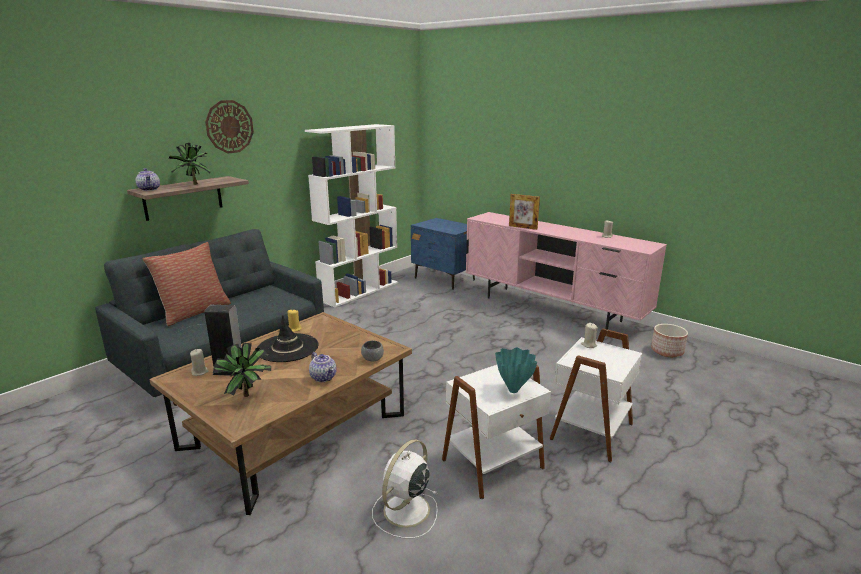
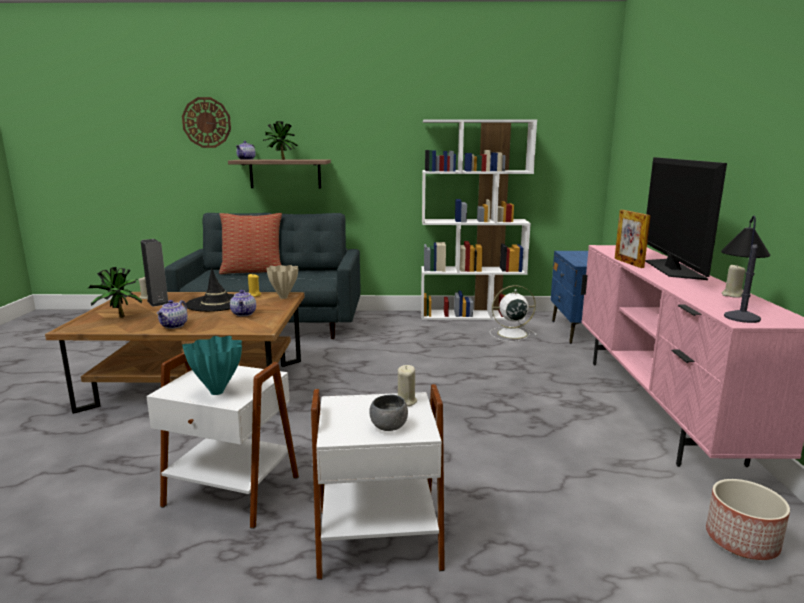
camera: 50 degrees right, 5 degrees down
wall clock [205,100,254,153] -> wall clock moved to [182,97,231,148]
grey bowl [361,340,384,361] -> grey bowl moved to [369,395,408,431]
white fan [372,439,438,539] -> white fan moved to [490,285,537,342]
none -> teapot [230,290,256,317]
none -> beige vase [266,265,298,299]
none -> television [645,157,727,280]
none -> table lamp [721,215,770,323]

